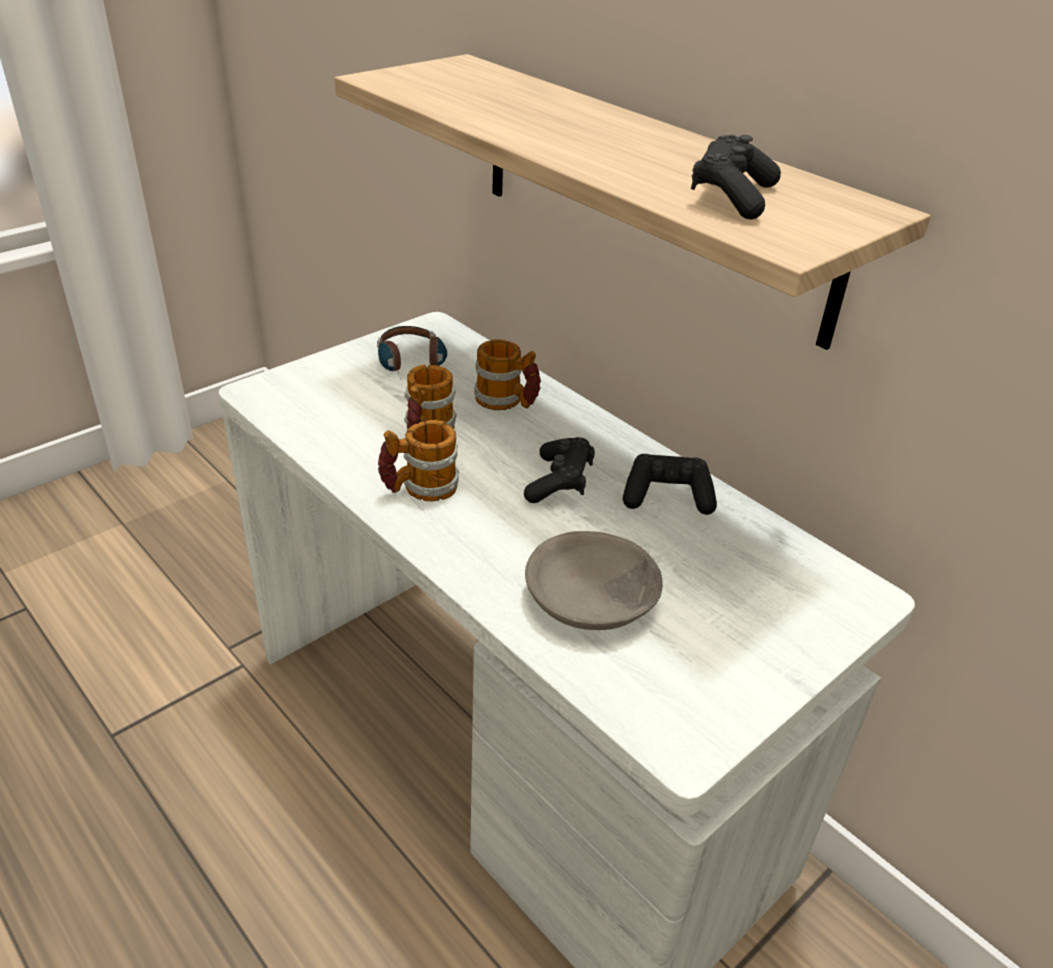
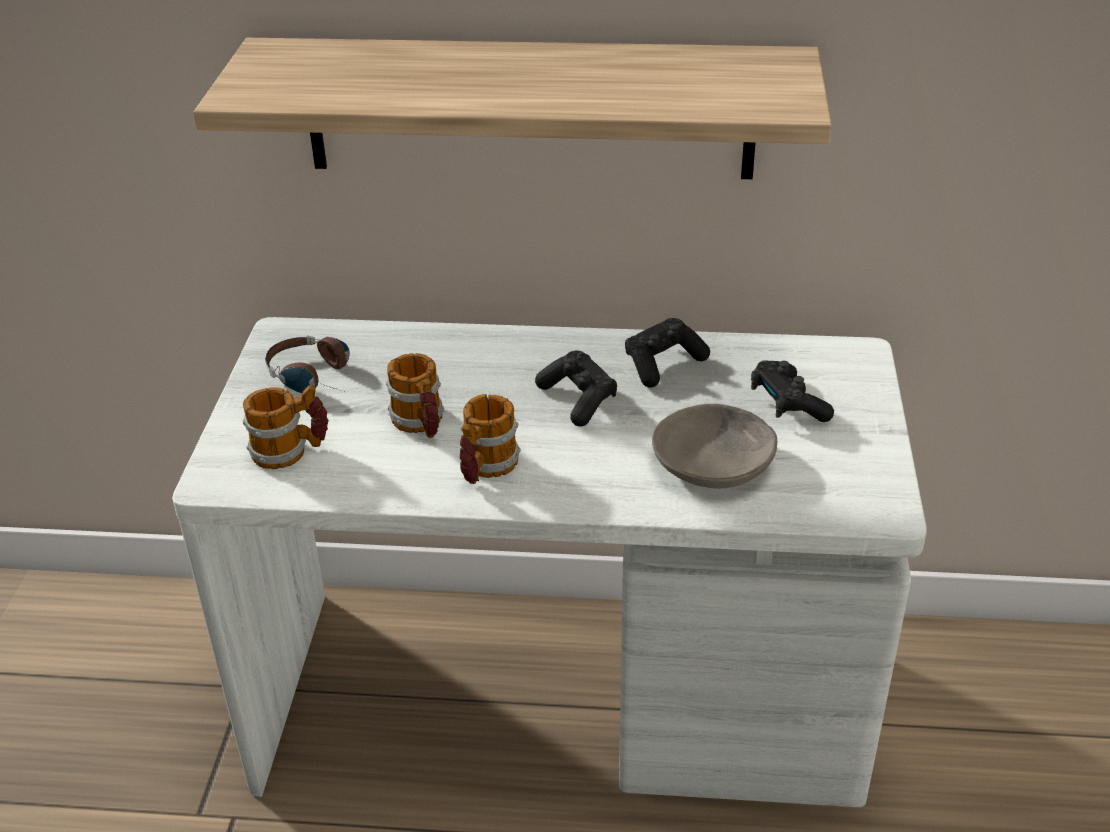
camera: 40 degrees left, 0 degrees up
mug [474,339,541,410] -> mug moved to [243,385,329,469]
black game controller [691,135,781,220] -> black game controller moved to [751,360,834,422]

